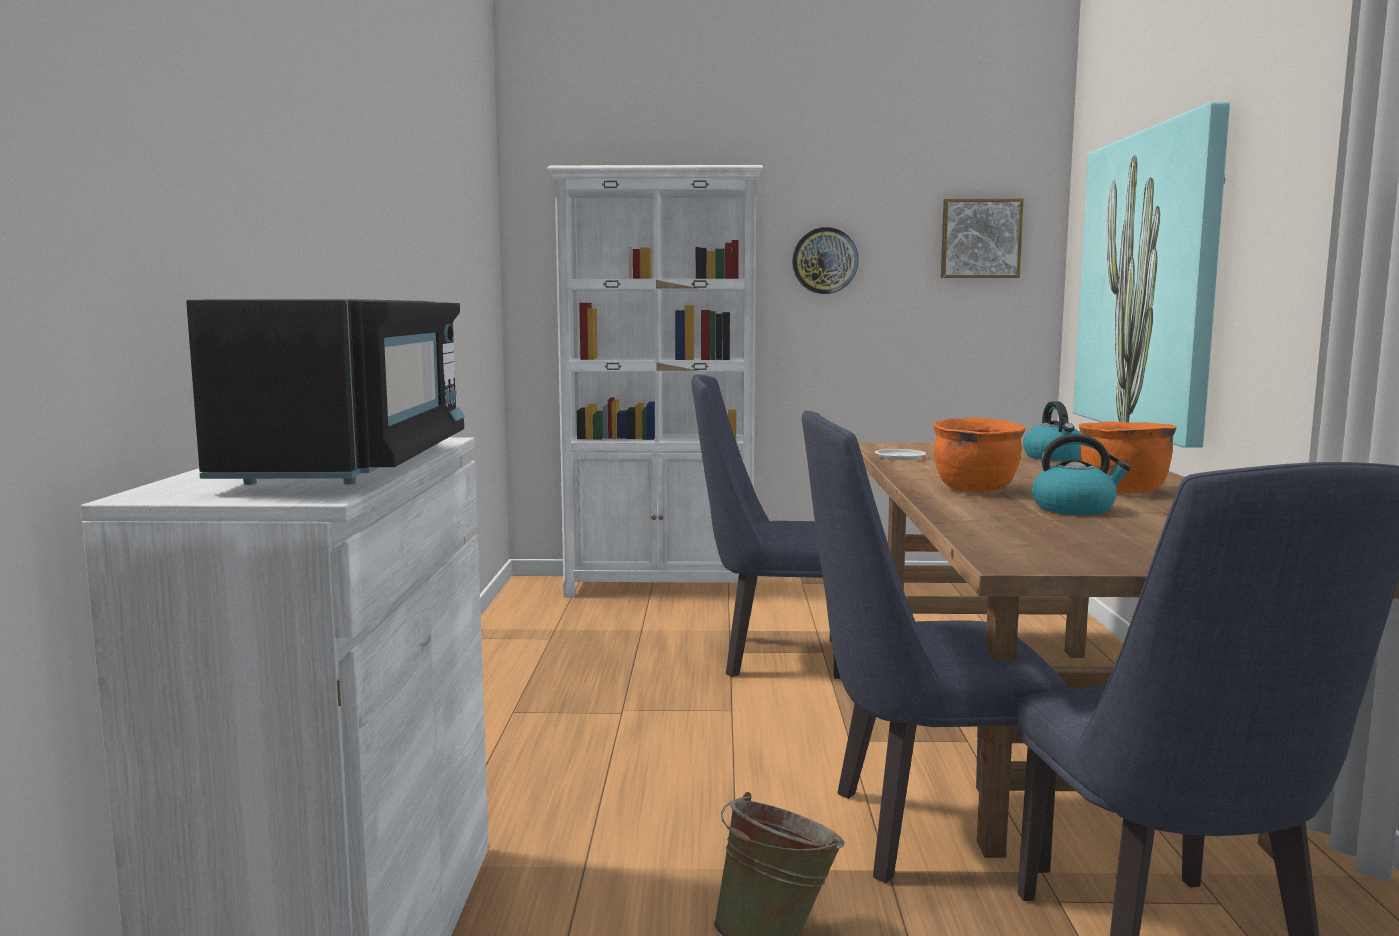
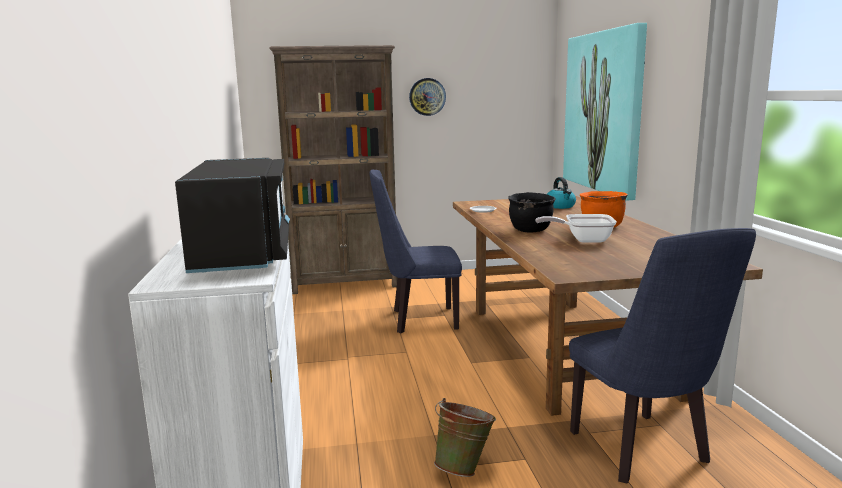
camera: 10 degrees left, 5 degrees up
white bookcase [547,165,763,598] -> brown bookcase [269,45,398,294]
blue chair [802,410,1069,883] -> none
orange cooking pot [933,417,1026,492] -> black cooking pot [508,192,555,232]
picture [941,199,1024,278] -> none
kettle [1032,434,1131,515] -> frying pan [535,214,617,243]

